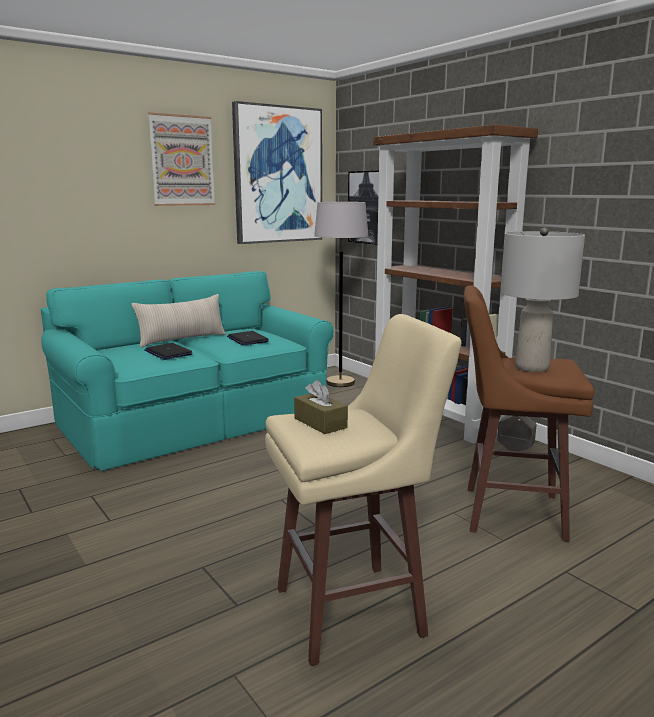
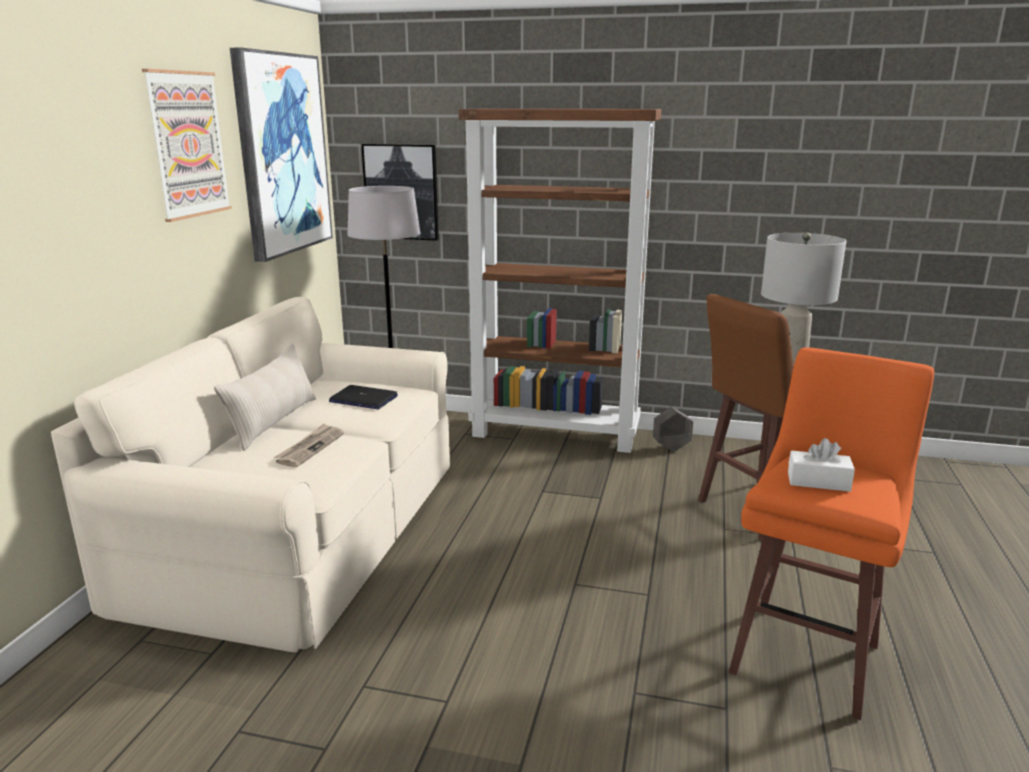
camera: 40 degrees left, 5 degrees up
turquoise sofa [41,271,334,471] -> beige sofa [51,297,450,653]
laptop [144,343,193,360] -> newspaper [273,423,344,467]
beige stool [265,314,462,666] -> orange stool [729,347,934,721]
brown tissue box [294,380,348,434] -> white tissue box [788,438,855,492]

